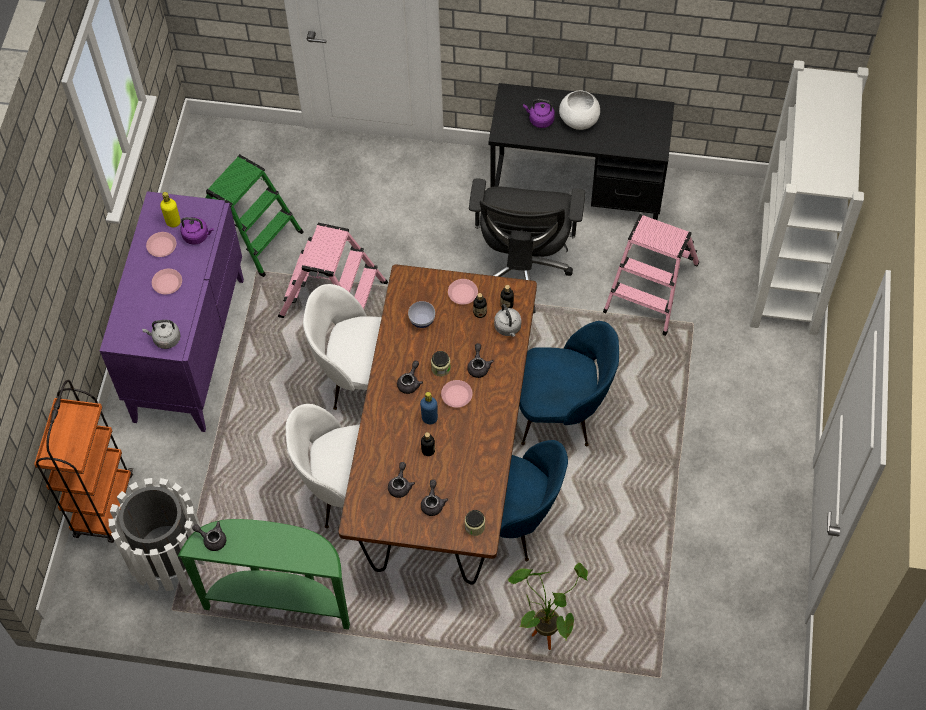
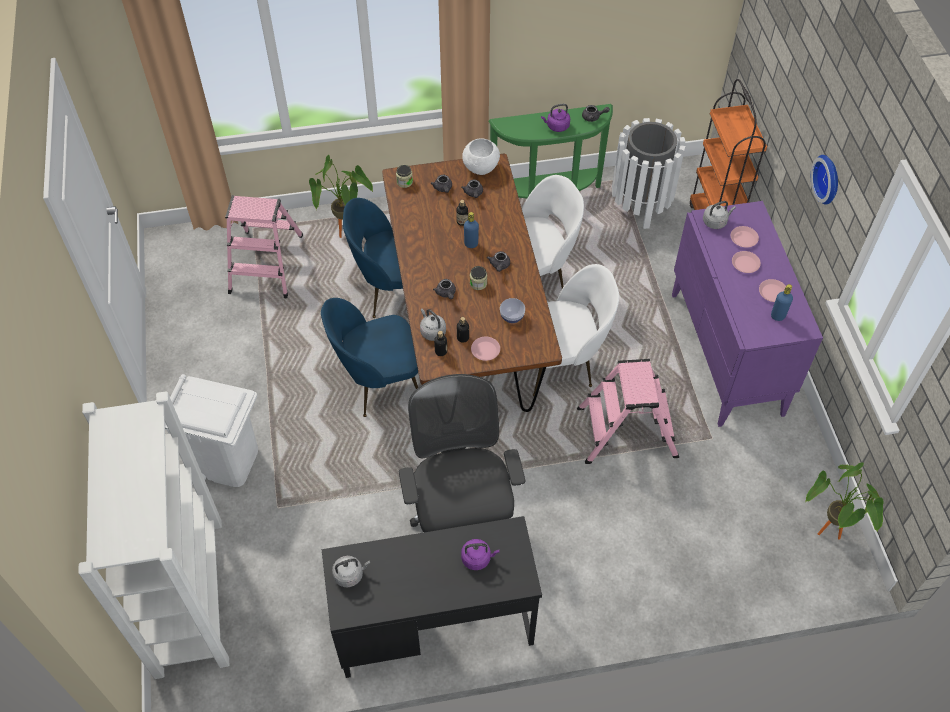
camera: 160 degrees right, 5 degrees down
yellow bottle [160,192,181,227] -> blue bottle [771,284,793,321]
purple kettle [180,217,214,245] -> purple kettle moved to [541,104,570,132]
green step ladder [206,154,304,277] -> none
pink plate [441,380,473,408] -> pink plate moved to [731,226,759,248]
white bowl [559,90,600,130] -> white bowl moved to [462,138,500,175]
pink step ladder [603,214,699,336] -> pink step ladder moved to [225,195,303,298]
none -> white trash can [165,374,258,487]
none -> grey kettle [332,556,370,587]
none -> potted plant [805,462,884,540]
none -> wall clock [811,155,838,205]

